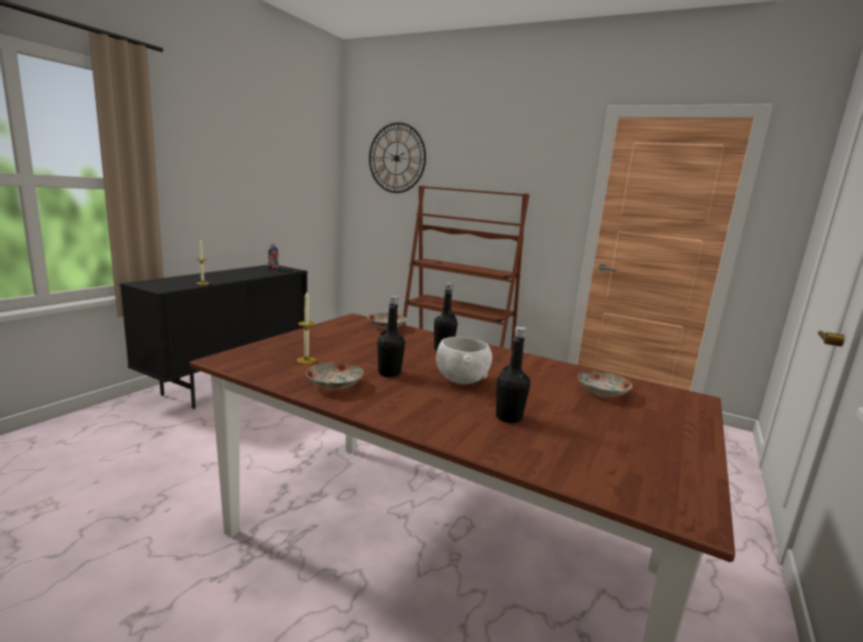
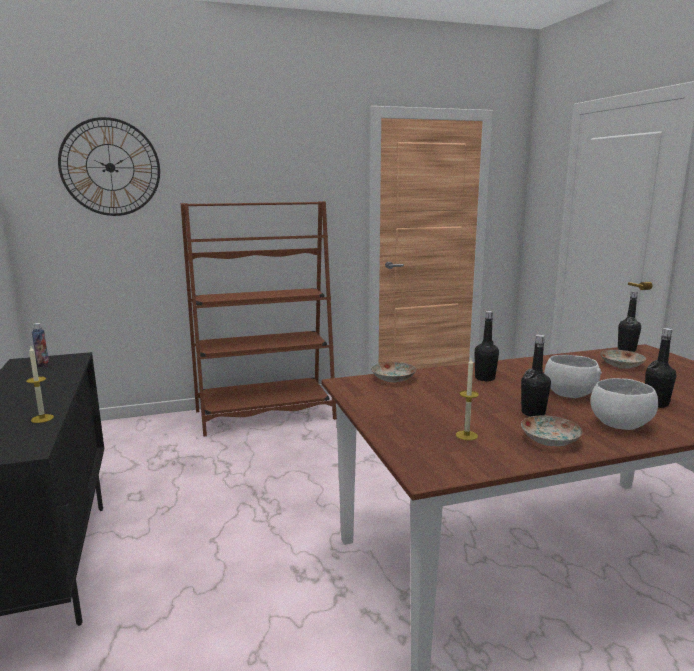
camera: 45 degrees left, 0 degrees up
none -> white bowl [591,378,658,430]
none -> black bottle [618,291,641,352]

